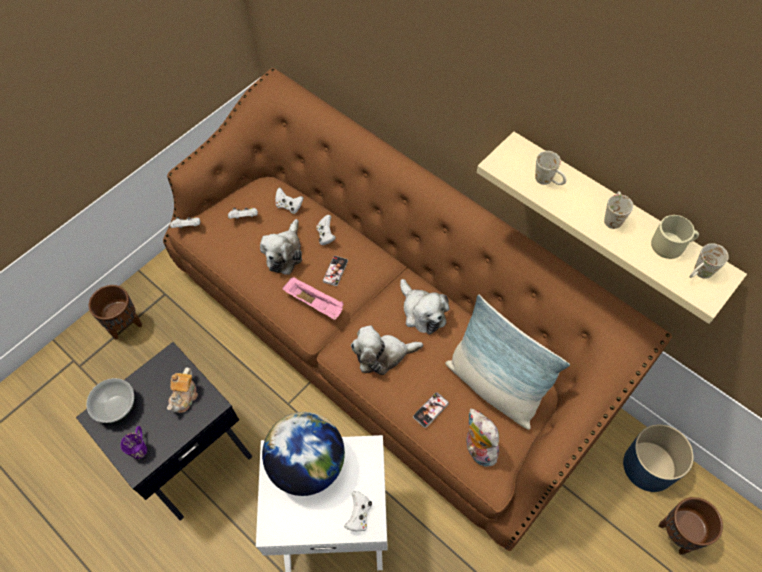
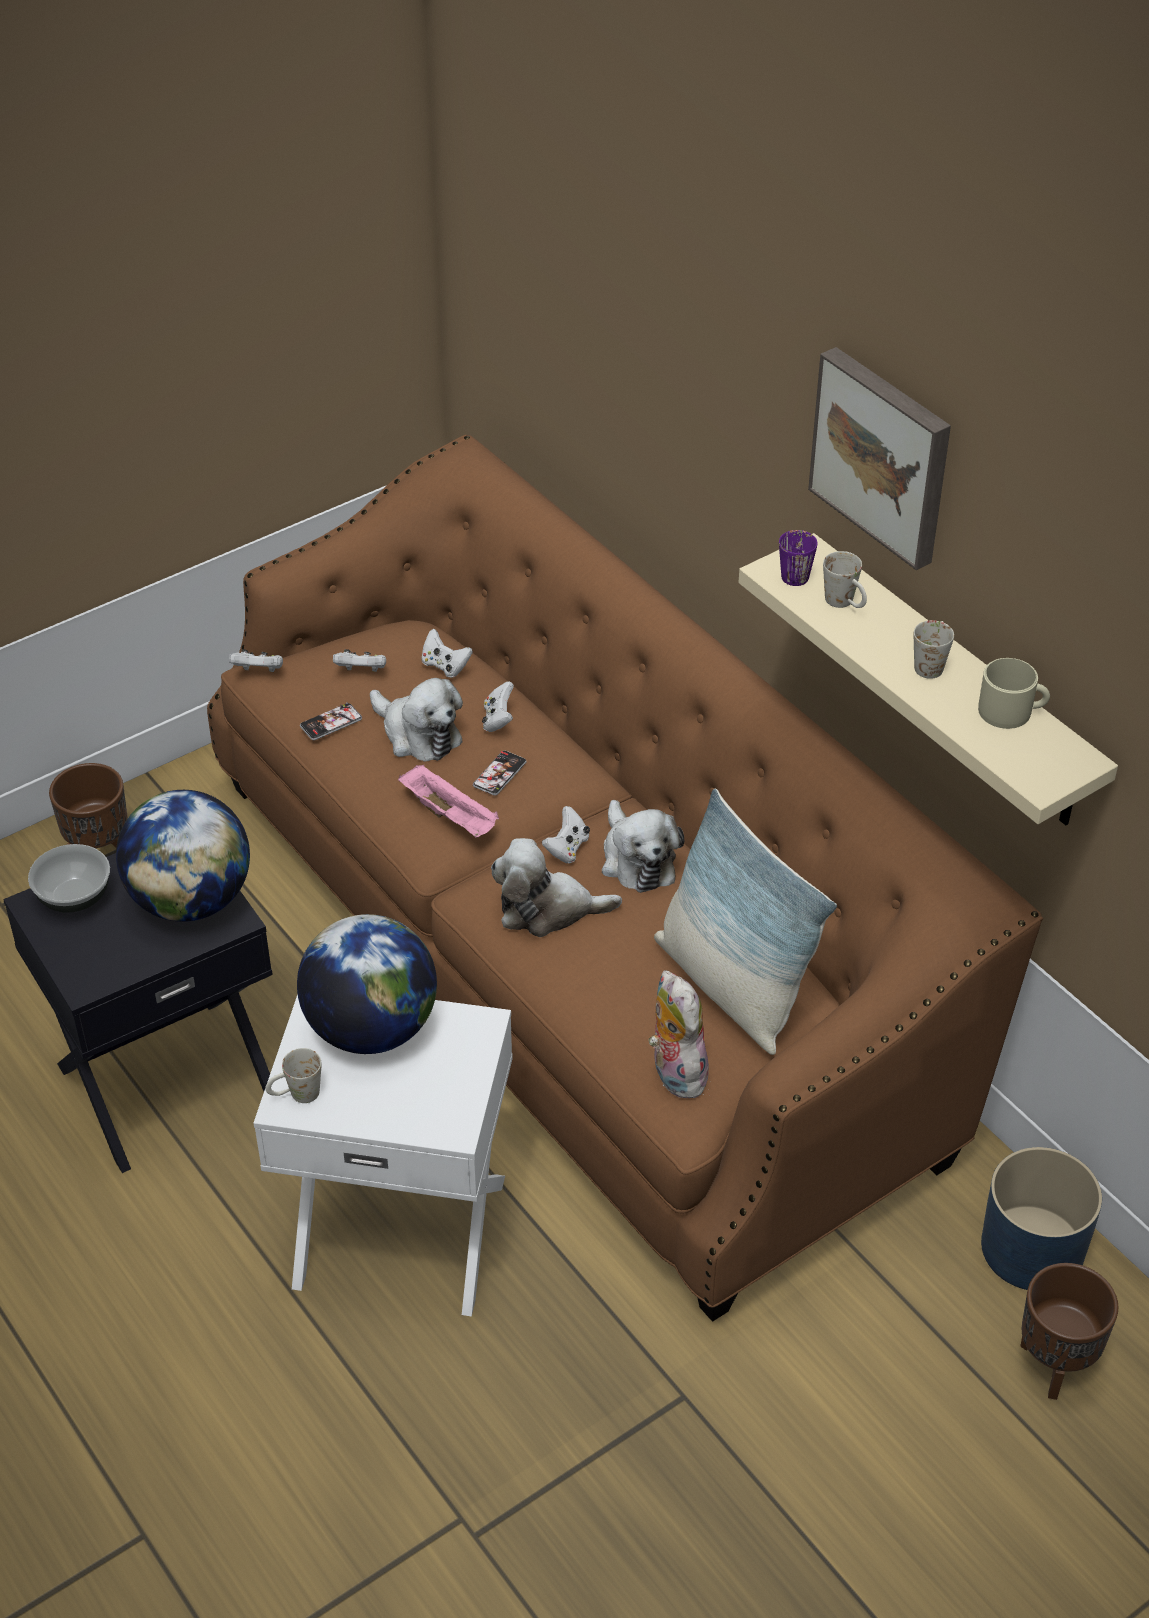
camera: 10 degrees right, 15 degrees down
purple mug [120,426,147,459] -> purple mug moved to [779,530,817,586]
teapot [167,367,198,413] -> globe [116,790,250,922]
plush toy [260,219,302,275] -> plush toy turned 75 degrees counterclockwise [370,678,463,761]
white game controller [344,491,372,531] -> white game controller moved to [542,806,590,863]
phone [413,392,449,428] -> phone moved to [300,702,362,740]
white mug [690,243,729,279] -> white mug moved to [266,1048,322,1103]
none -> picture [808,347,951,570]

